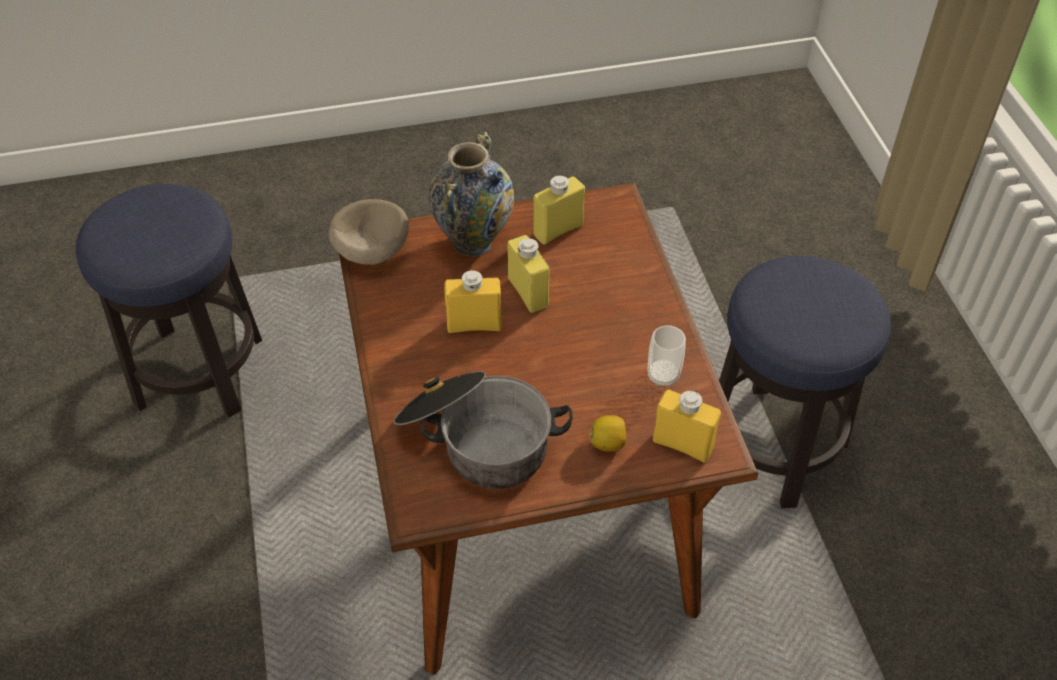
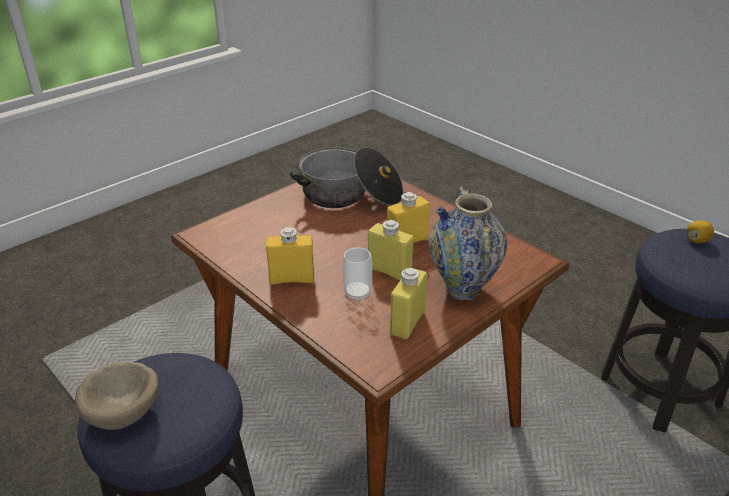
camera: 150 degrees right, 15 degrees down
beige bowl [329,199,409,265] -> beige bowl moved to [75,362,159,430]
lemon [590,415,626,452] -> lemon moved to [686,220,714,243]
cup [648,325,686,386] -> cup moved to [343,247,372,302]
yellow bottle [653,389,721,463] -> yellow bottle moved to [266,227,314,285]

